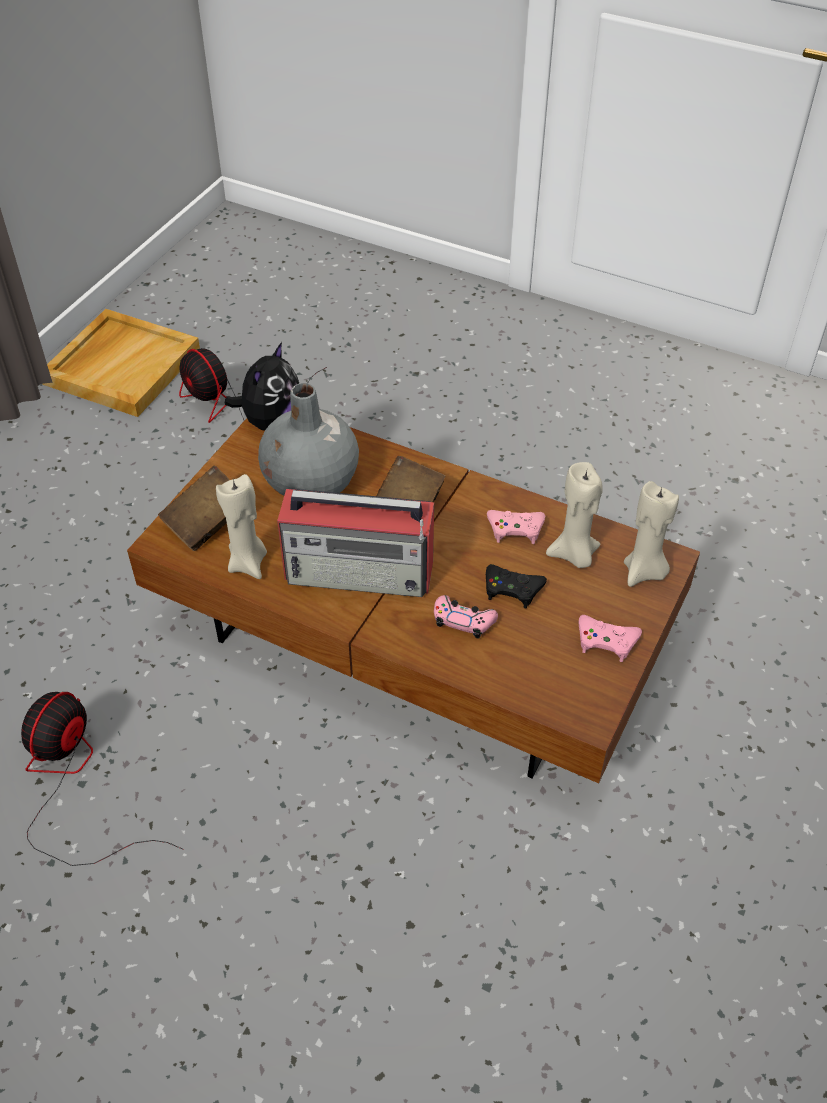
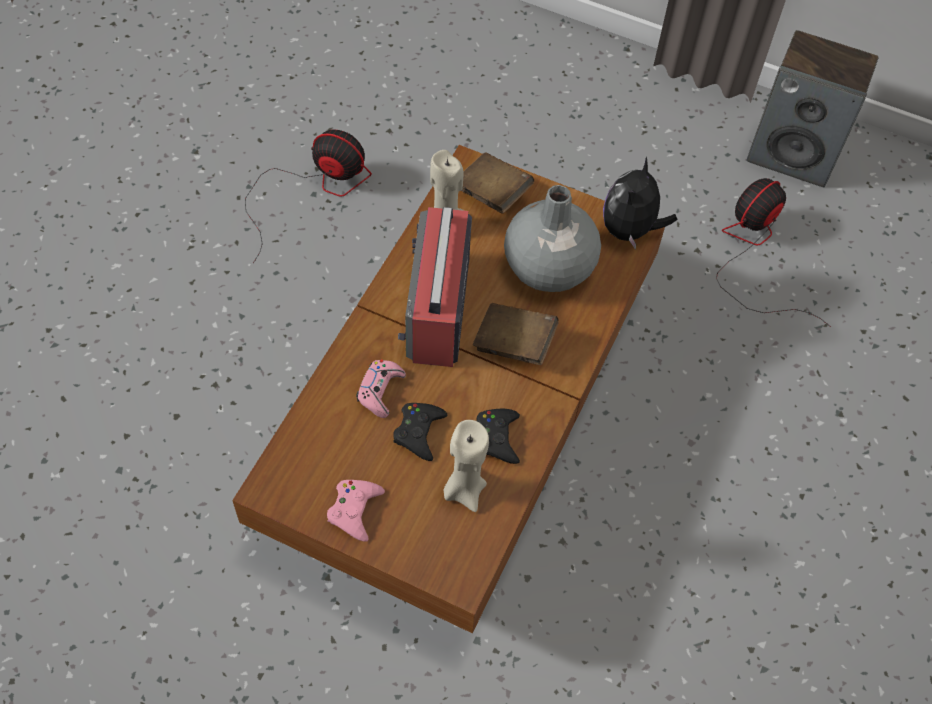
camera: 85 degrees right, 10 degrees up
beige tray [43,309,200,417] -> speaker [747,30,879,187]
plush toy [225,342,299,431] -> plush toy turned 90 degrees clockwise [603,157,677,250]
pink game controller [487,510,545,544] -> black game controller [477,408,520,464]
beige candle [624,481,679,587] -> none

